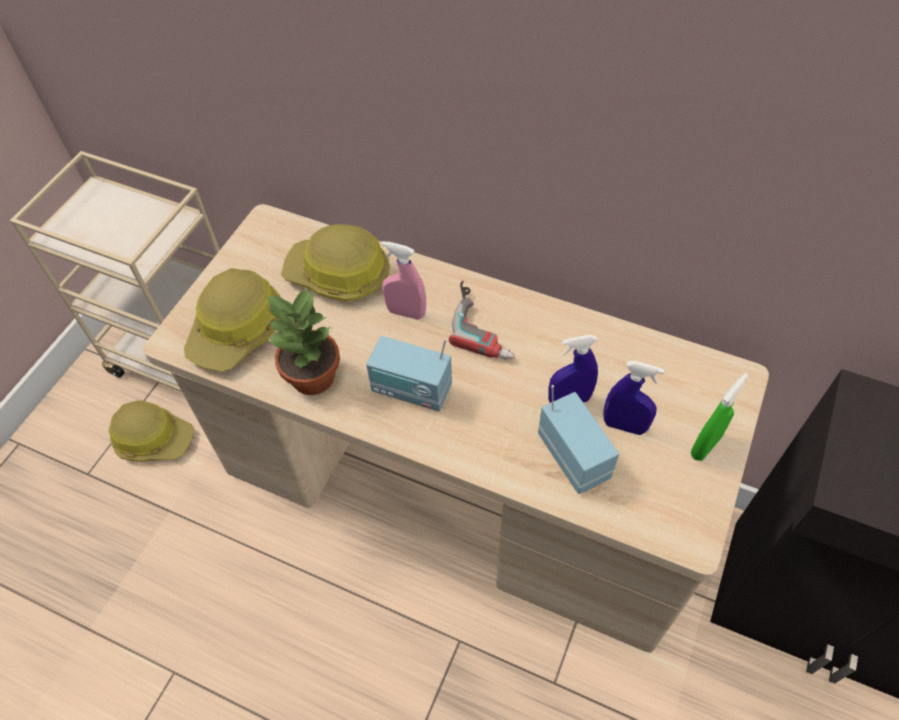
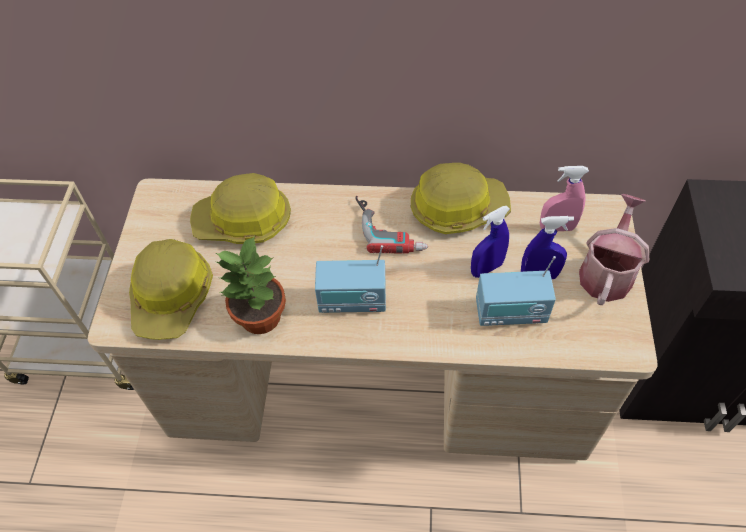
camera: 20 degrees left, 0 degrees up
hard hat [109,400,194,462] -> hard hat moved to [411,163,511,234]
pink spray bottle [382,241,426,320] -> pink spray bottle moved to [540,166,589,231]
radio [538,385,619,494] -> radio turned 135 degrees clockwise [476,256,556,326]
green spray bottle [691,373,748,461] -> watering can [579,194,649,305]

